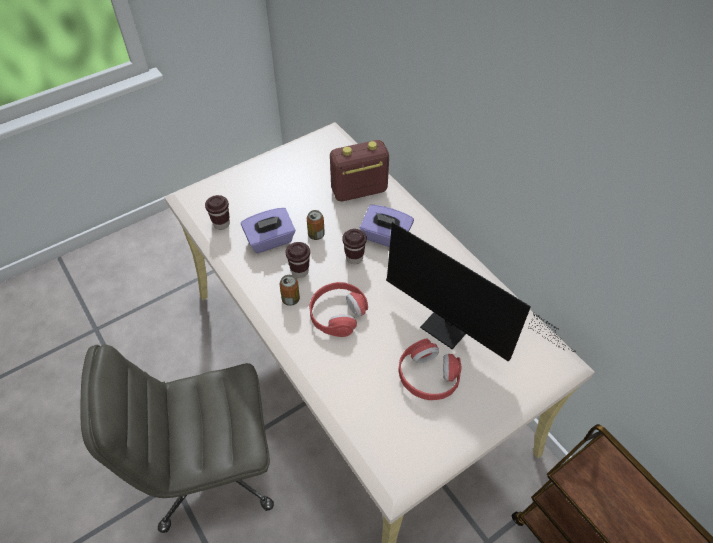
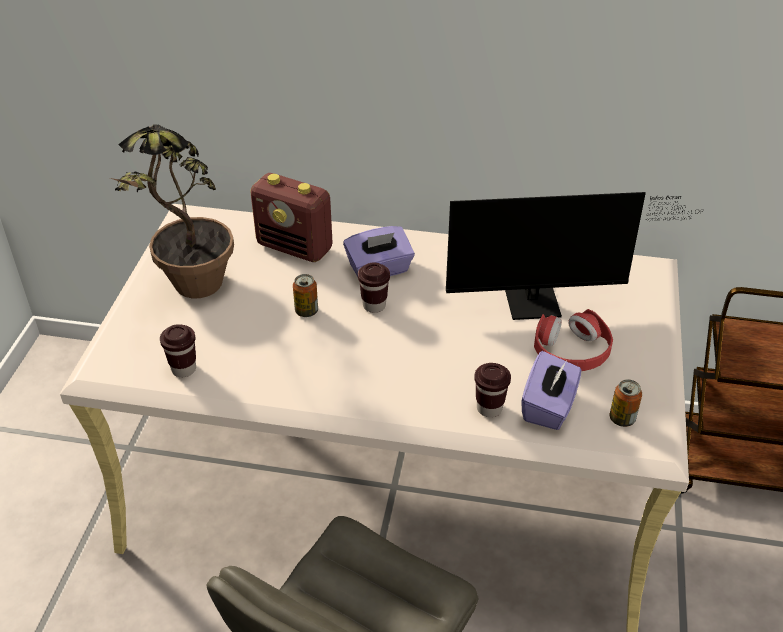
camera: 45 degrees left, 10 degrees down
purple tissue box [241,208,295,253] -> purple tissue box moved to [521,351,581,430]
can [280,275,300,306] -> can moved to [610,380,642,427]
brown cup [286,242,310,278] -> brown cup moved to [474,363,511,417]
red headphones [309,282,368,337] -> none
radio [330,140,389,201] -> radio turned 90 degrees counterclockwise [250,173,333,262]
none -> potted plant [110,124,234,298]

